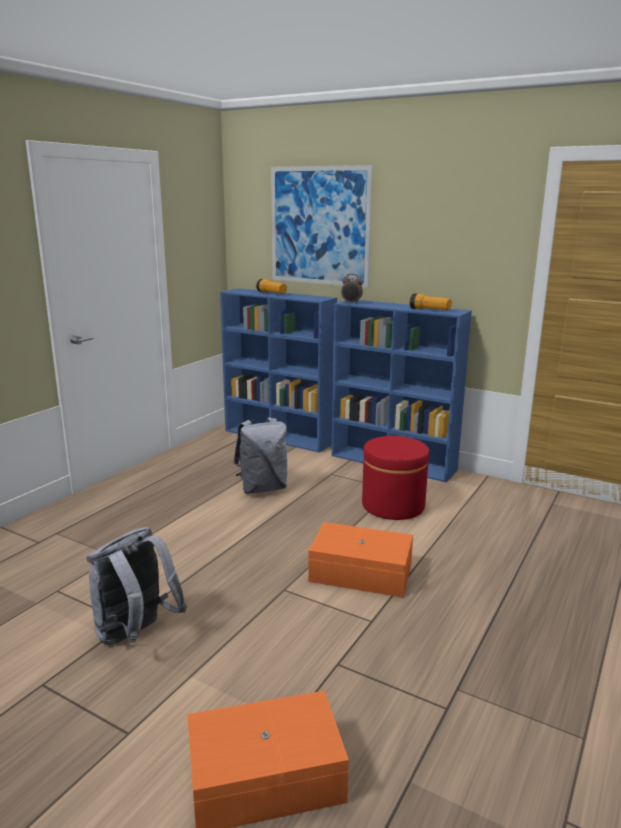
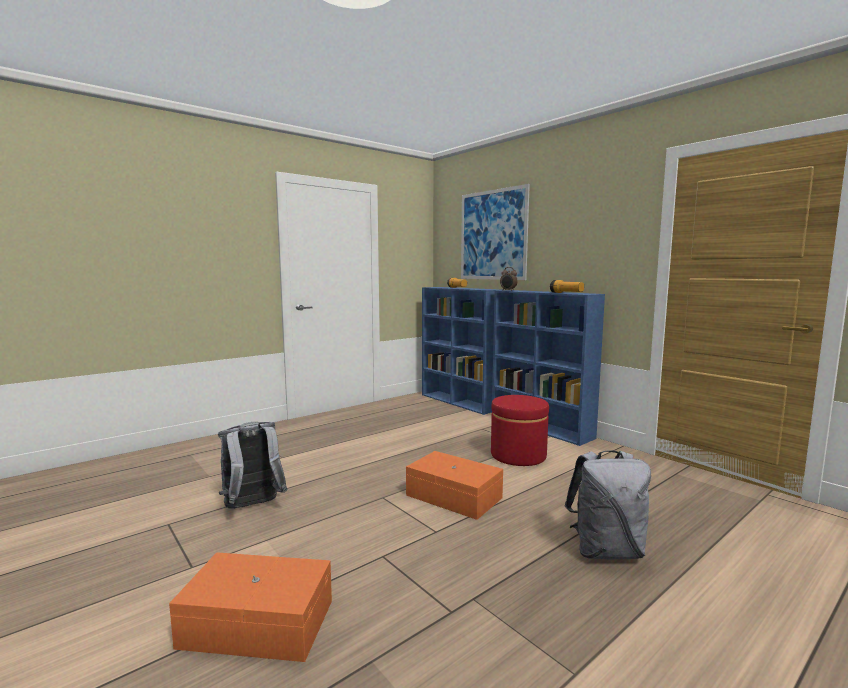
camera: 20 degrees right, 10 degrees down
grey backpack [233,417,287,494] -> grey backpack moved to [564,450,651,560]

